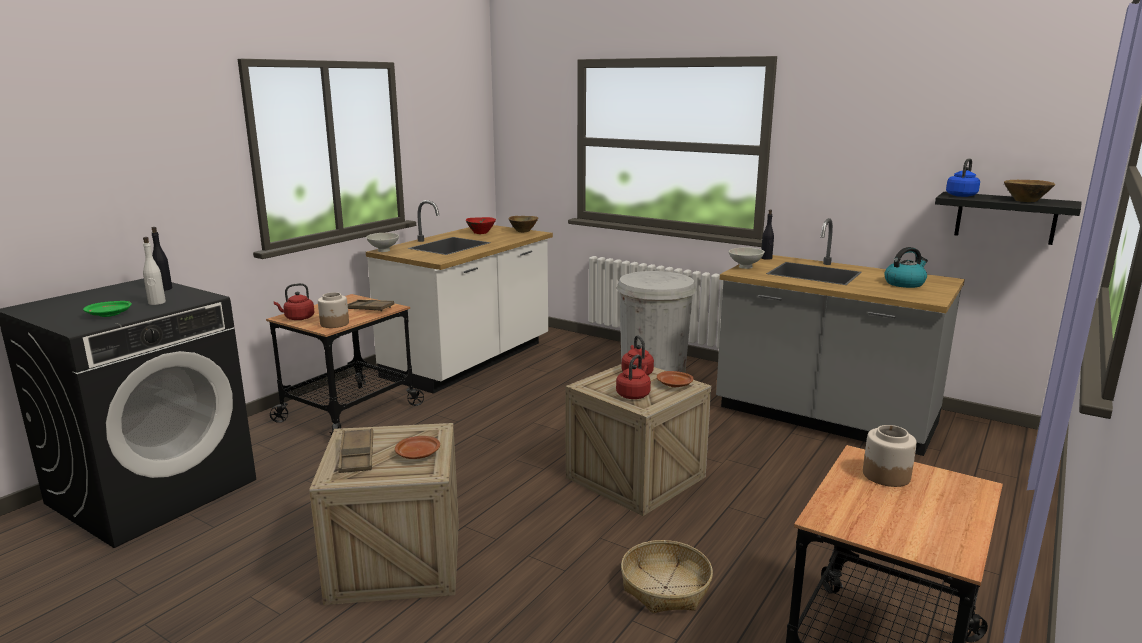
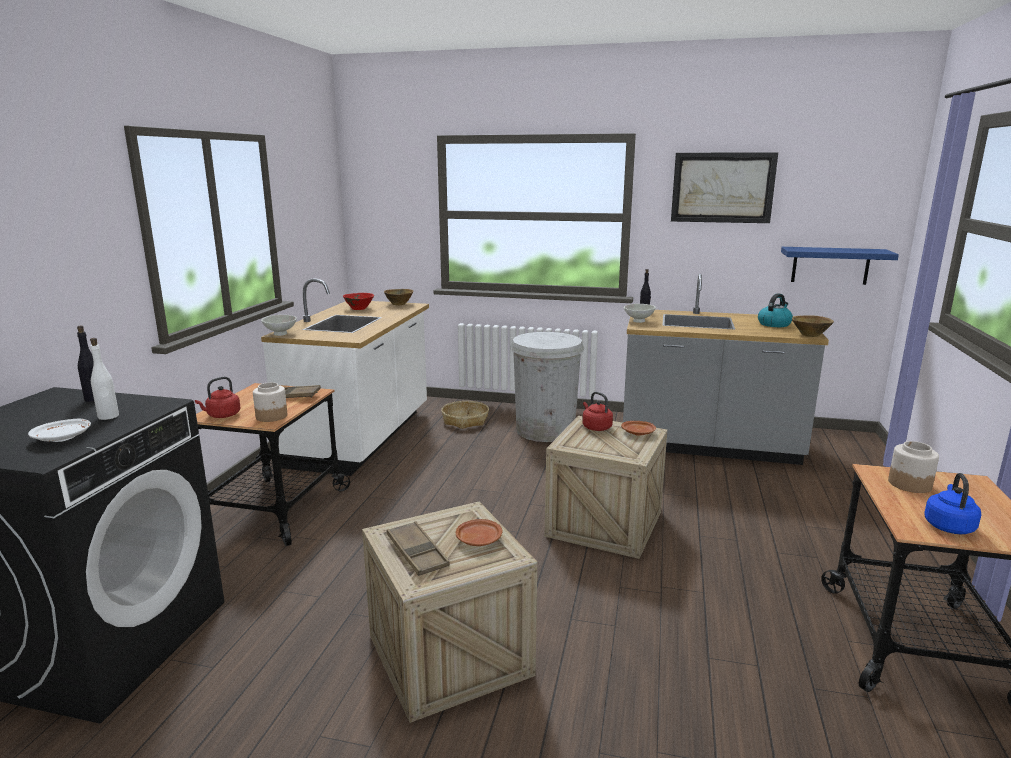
camera: 20 degrees left, 0 degrees up
green plate [83,301,132,317] -> white plate [28,418,91,442]
red kettle [616,354,651,399] -> none
basket [621,540,713,613] -> basket moved to [441,401,489,429]
black shelf [935,192,1081,245] -> blue shelf [781,247,899,285]
blue kettle [946,158,980,197] -> blue kettle moved to [924,473,981,534]
brown bowl [1004,180,1055,202] -> brown bowl moved to [792,315,834,337]
none -> picture [671,152,778,223]

